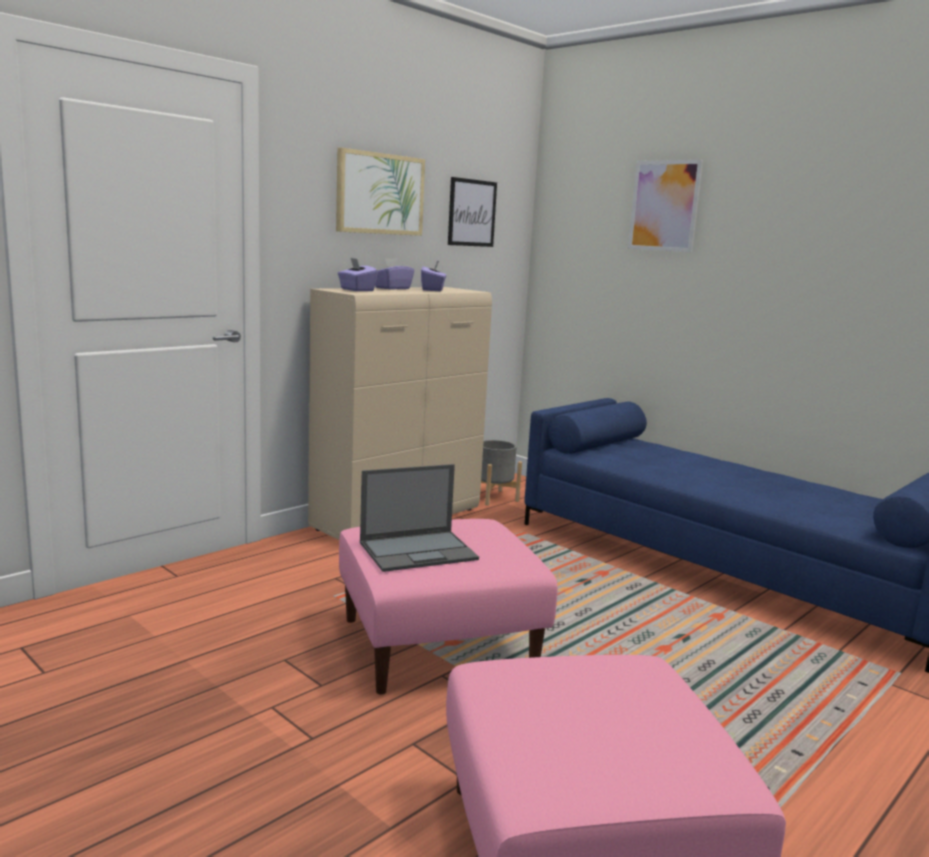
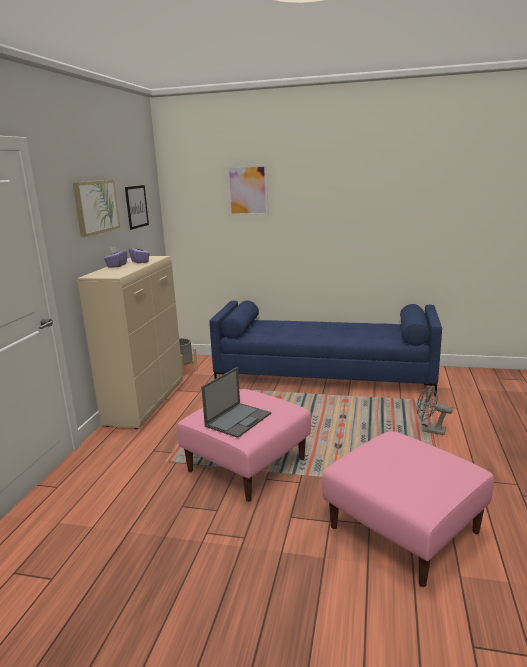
camera: 30 degrees left, 5 degrees up
purple tissue box [337,258,378,291] -> none
none -> grey fan [417,386,453,435]

